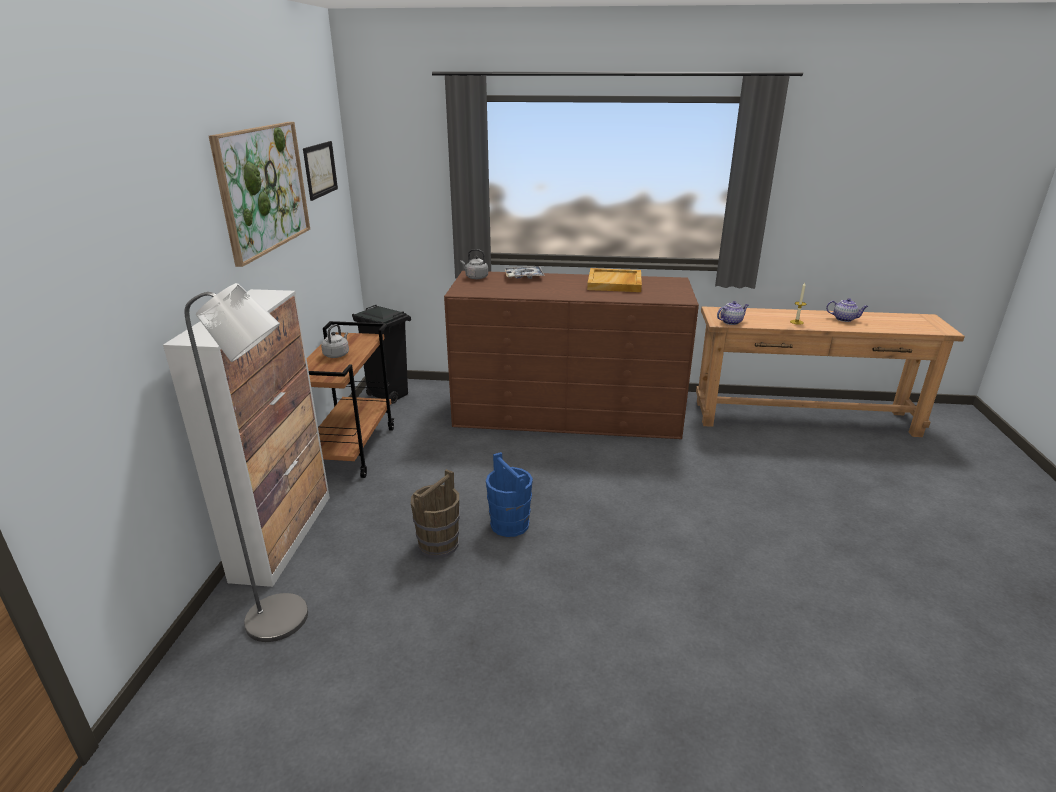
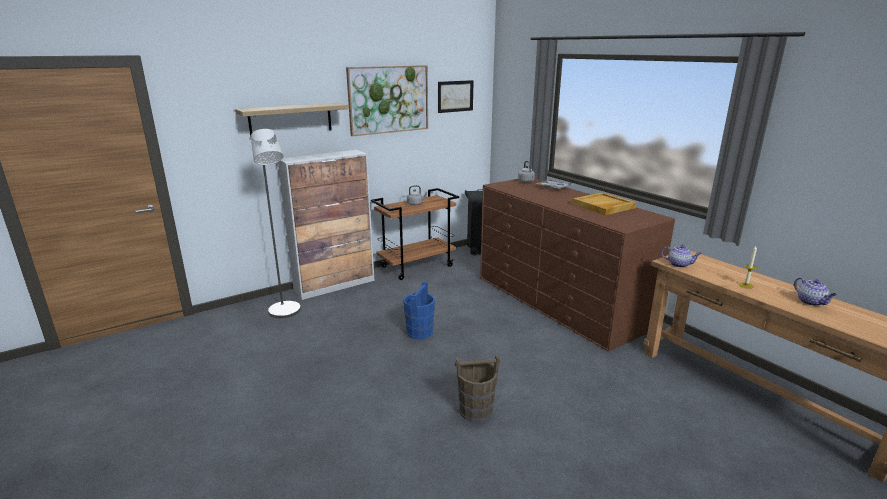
camera: 50 degrees right, 5 degrees down
brown bucket [411,469,460,558] -> brown bucket moved to [455,355,500,422]
none -> shelf [235,103,349,138]

